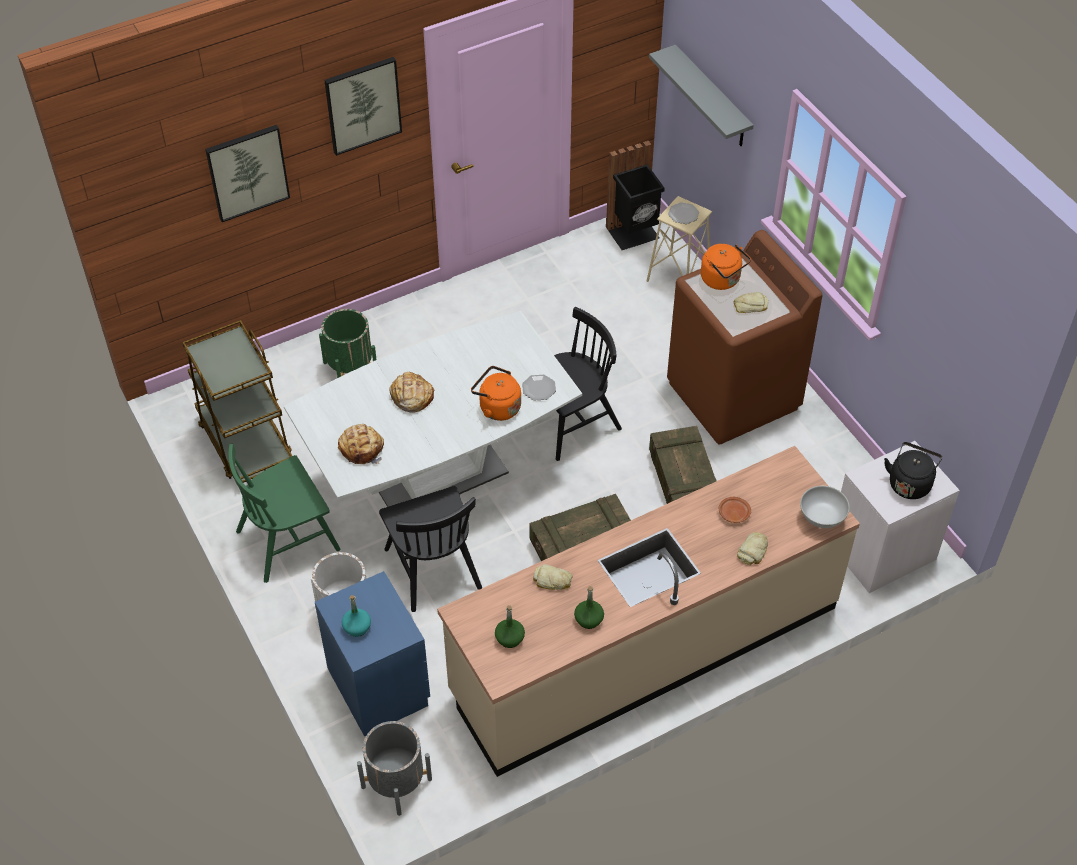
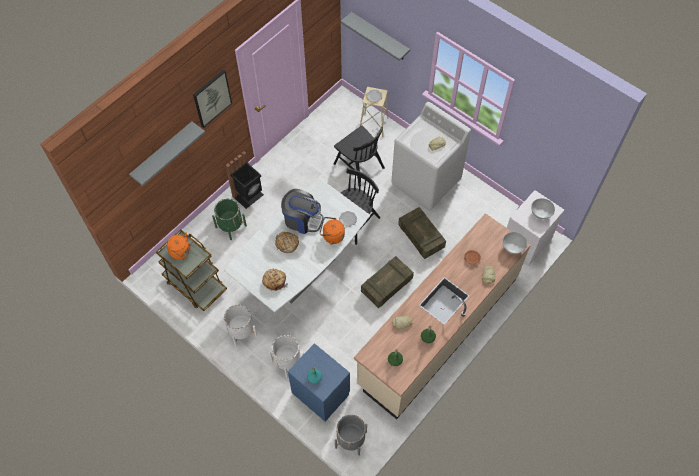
camera: 20 degrees left, 10 degrees up
picture [205,125,290,222] -> grey shelf [129,121,205,186]
green chair [229,444,340,583] -> white planter [223,305,257,346]
black chair [379,486,482,612] -> black chair moved to [334,125,385,186]
black trash can [606,141,665,250] -> black trash can moved to [225,151,264,209]
brown washing machine [667,230,822,445] -> white washing machine [391,102,471,211]
orange kettle [701,244,751,290] -> orange kettle moved to [167,232,193,260]
black kettle [884,442,942,499] -> white bowl [531,198,555,219]
none -> coffee machine [281,189,323,234]

